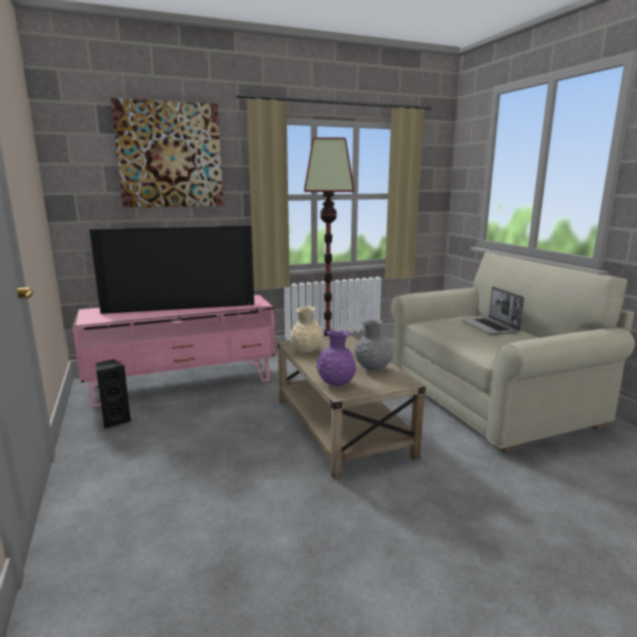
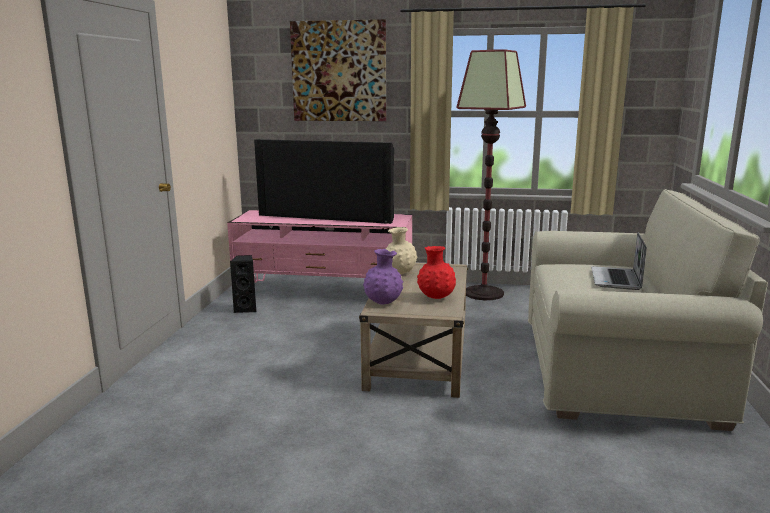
camera: 30 degrees right, 0 degrees up
grey vase [354,319,393,370] -> red vase [417,246,456,299]

